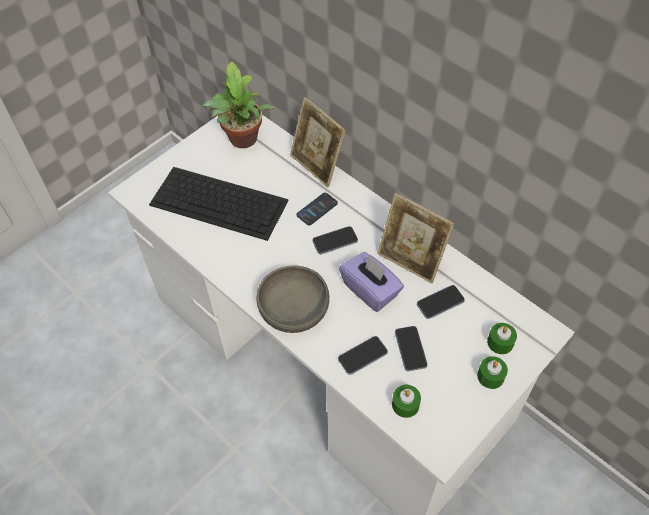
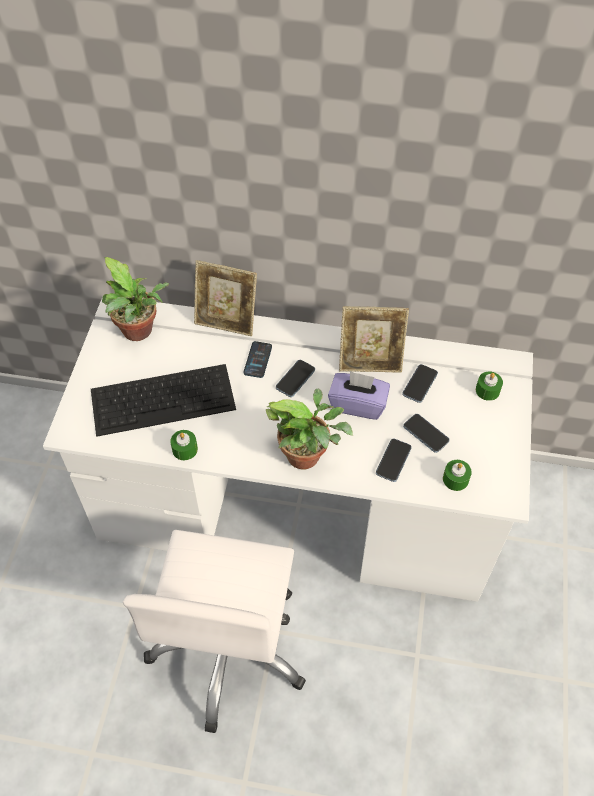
camera: 35 degrees left, 0 degrees up
grey bowl [256,266,329,333] -> potted plant [266,389,353,470]
green candle [477,356,508,389] -> green candle moved to [170,430,198,460]
none -> white office chair [123,530,306,733]

